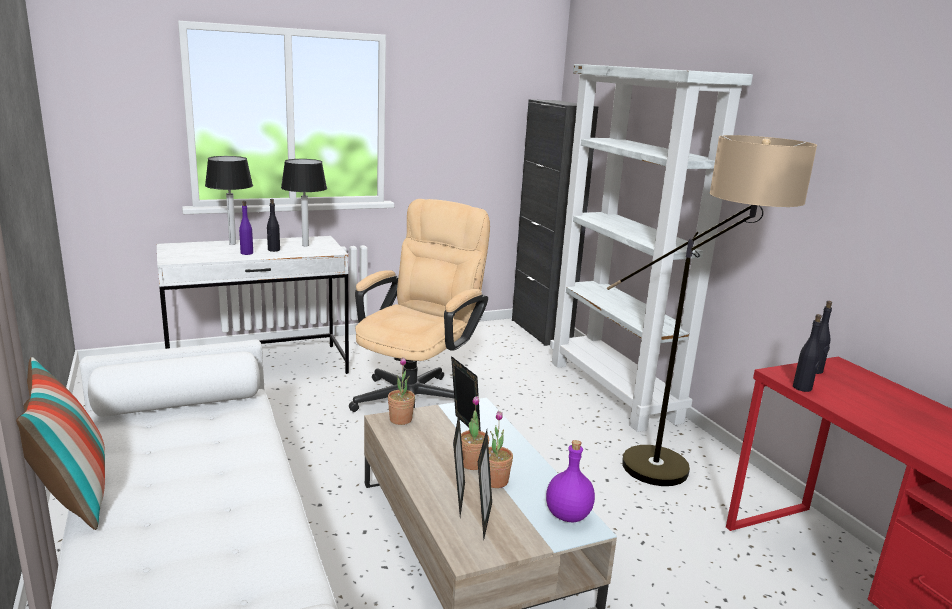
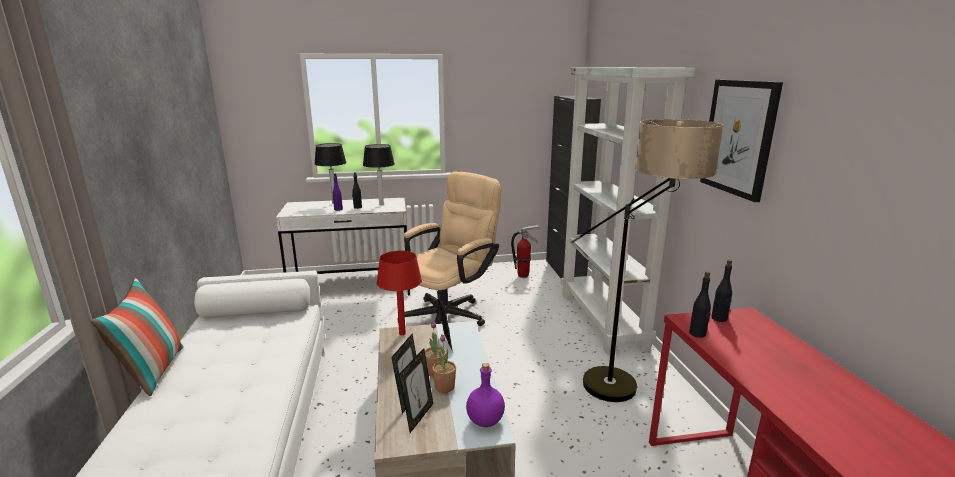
camera: 15 degrees right, 0 degrees up
potted plant [388,357,415,425] -> red table lamp [377,251,422,335]
none -> fire extinguisher [511,225,540,278]
none -> picture [700,80,783,202]

